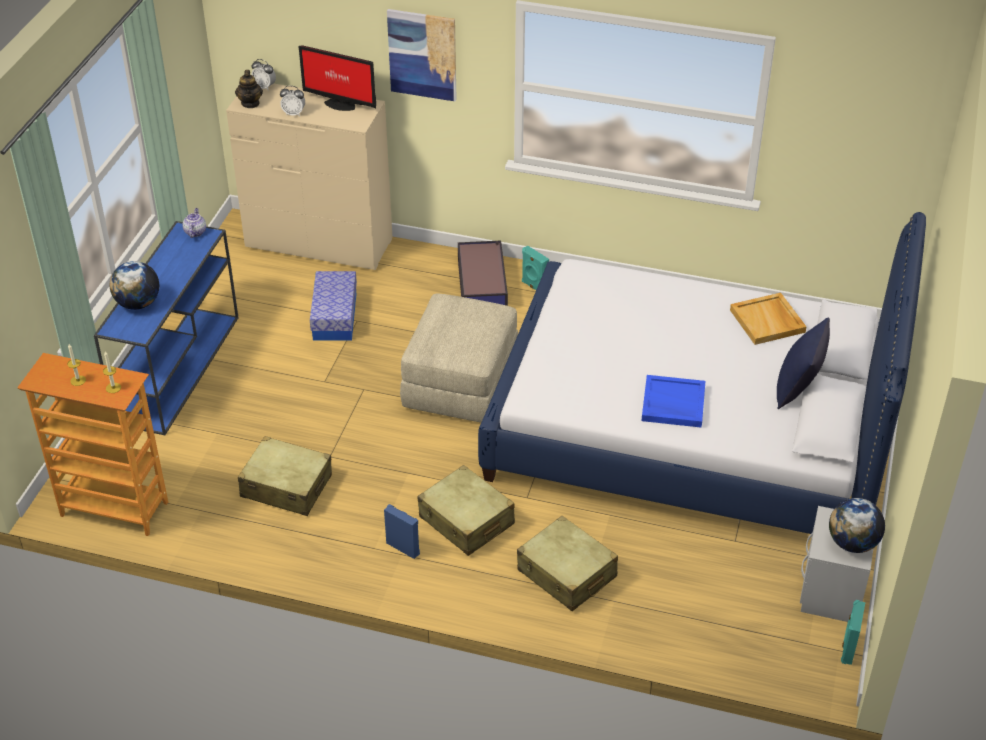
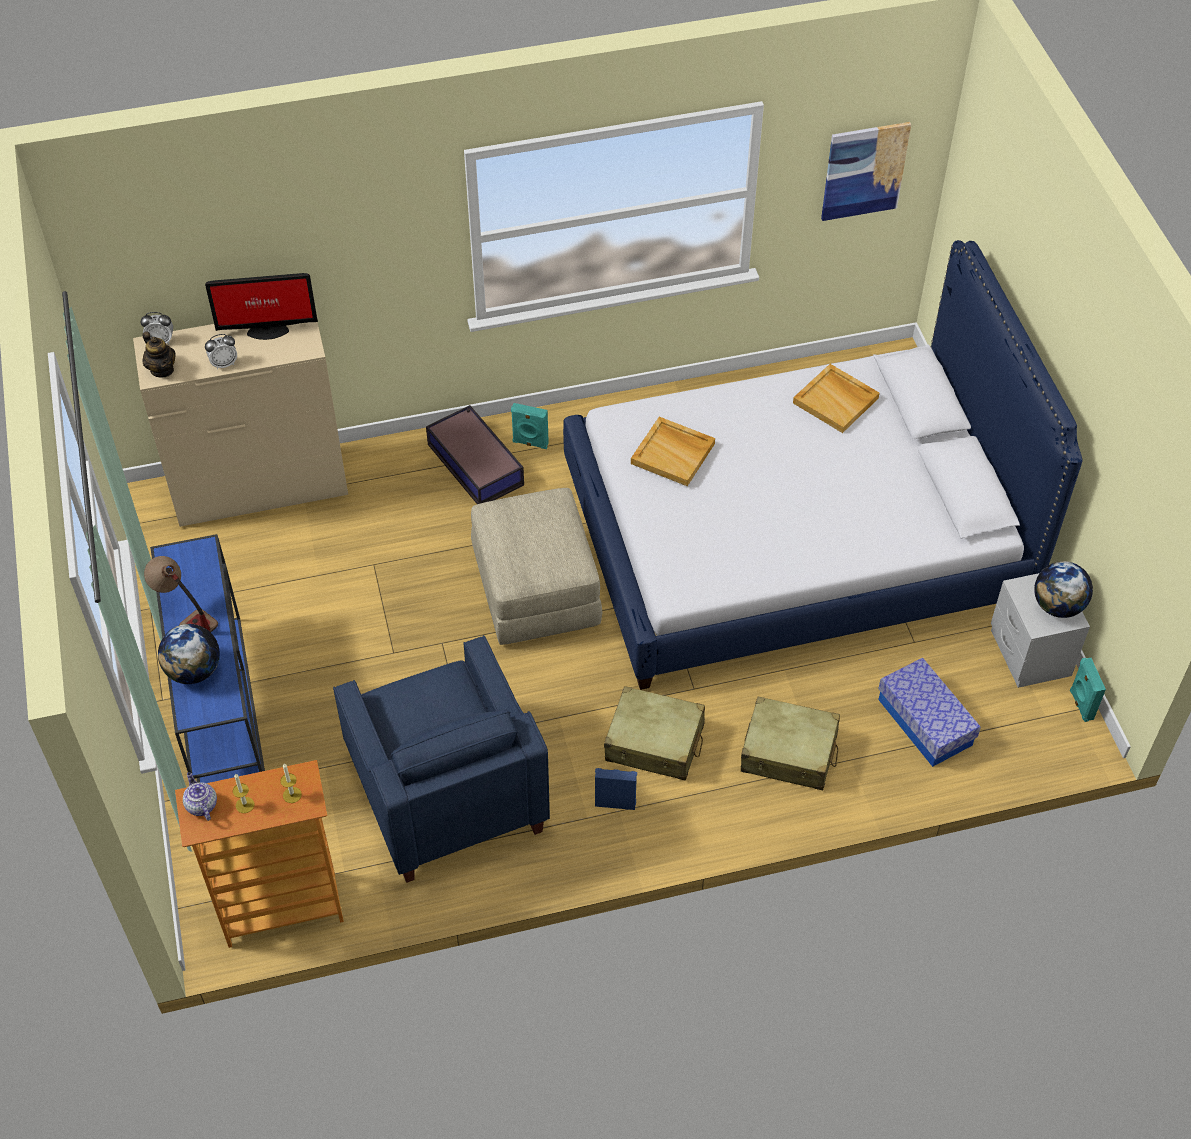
camera: 30 degrees left, 10 degrees up
teapot [183,208,206,238] -> teapot moved to [183,772,217,821]
beige suitcase [238,436,332,516] -> blue armchair [333,635,550,883]
storage box [310,271,357,341] -> storage box moved to [878,657,981,767]
picture [387,9,457,102] -> picture moved to [821,122,911,221]
blue tray [641,375,705,428] -> none
blue pillow [777,318,830,409] -> none
none -> table lamp [144,556,218,632]
none -> beige tray [631,417,715,486]

